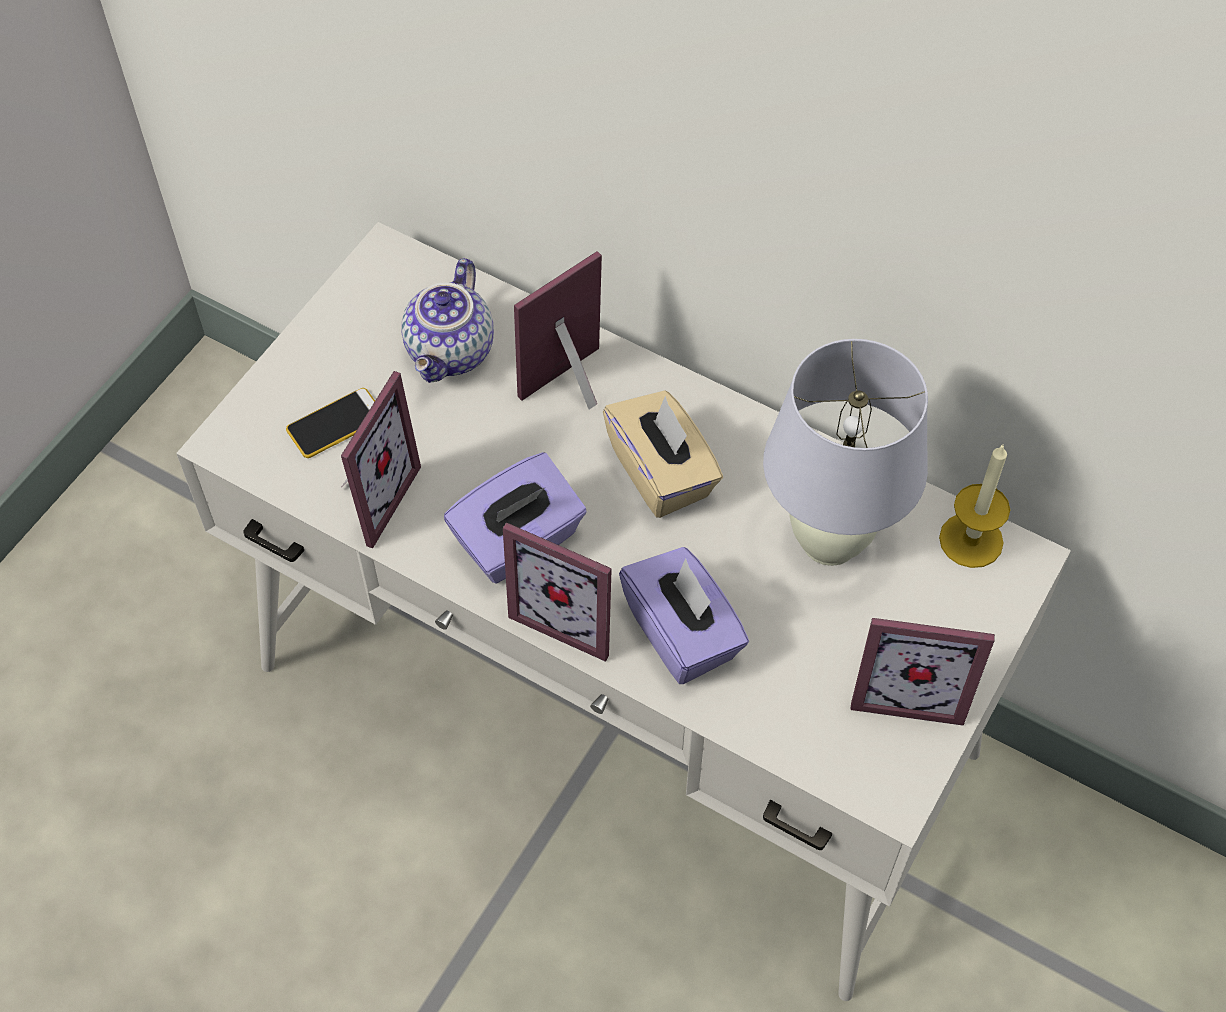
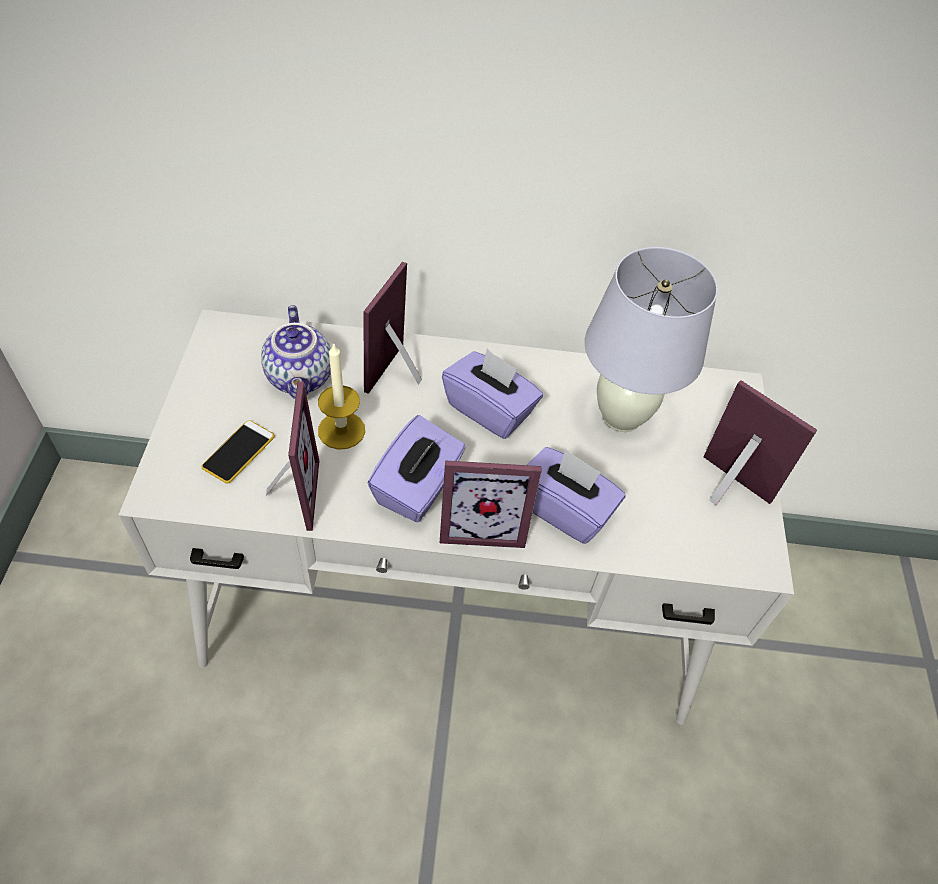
camera: 30 degrees left, 5 degrees down
beige tissue box [603,390,723,518] -> purple tissue box [442,349,543,439]
picture frame [850,618,995,726] -> picture frame turned 120 degrees counterclockwise [704,380,817,505]
candle [939,444,1010,568] -> candle moved to [318,342,365,450]

